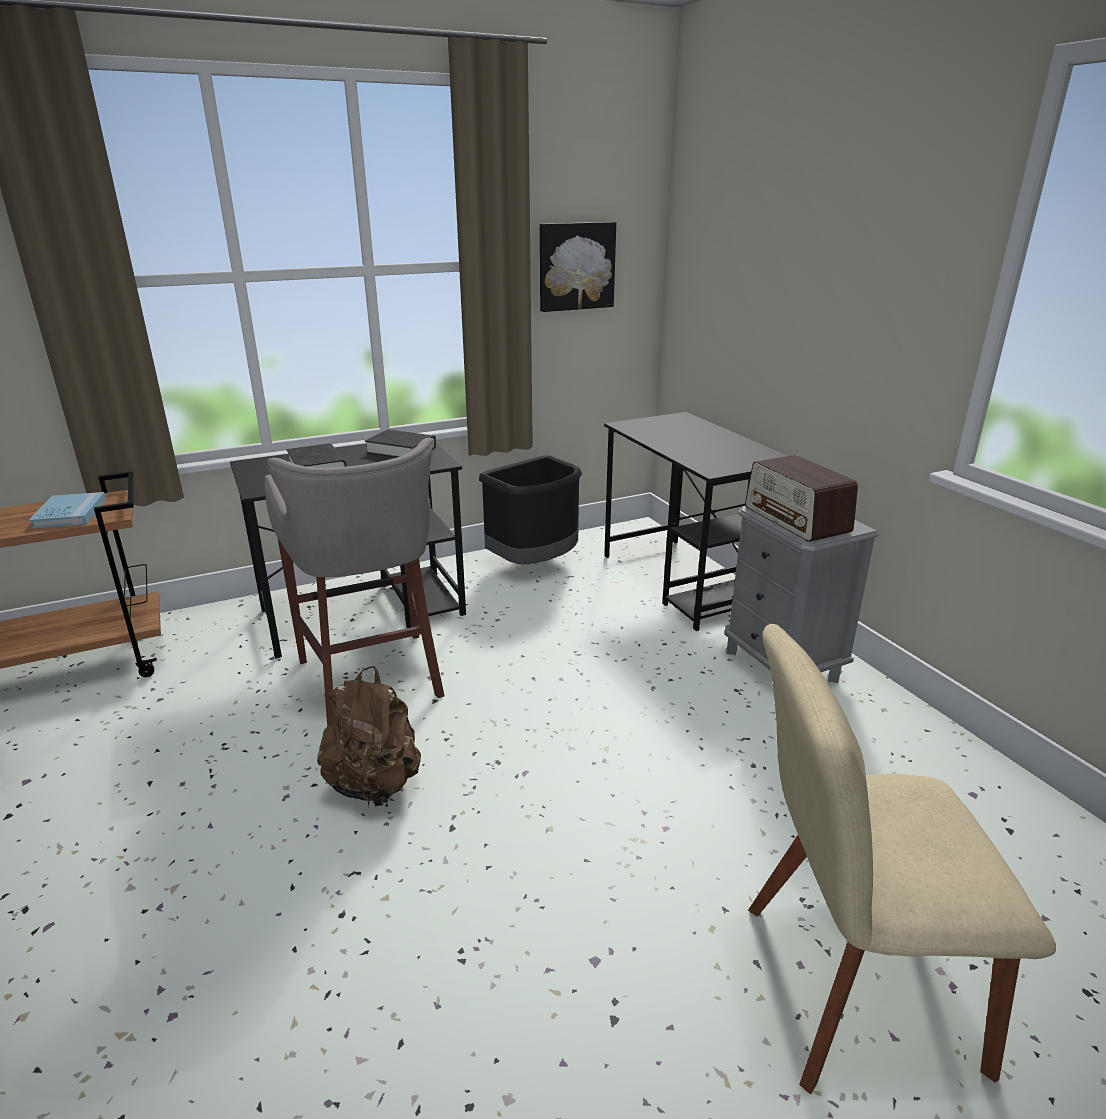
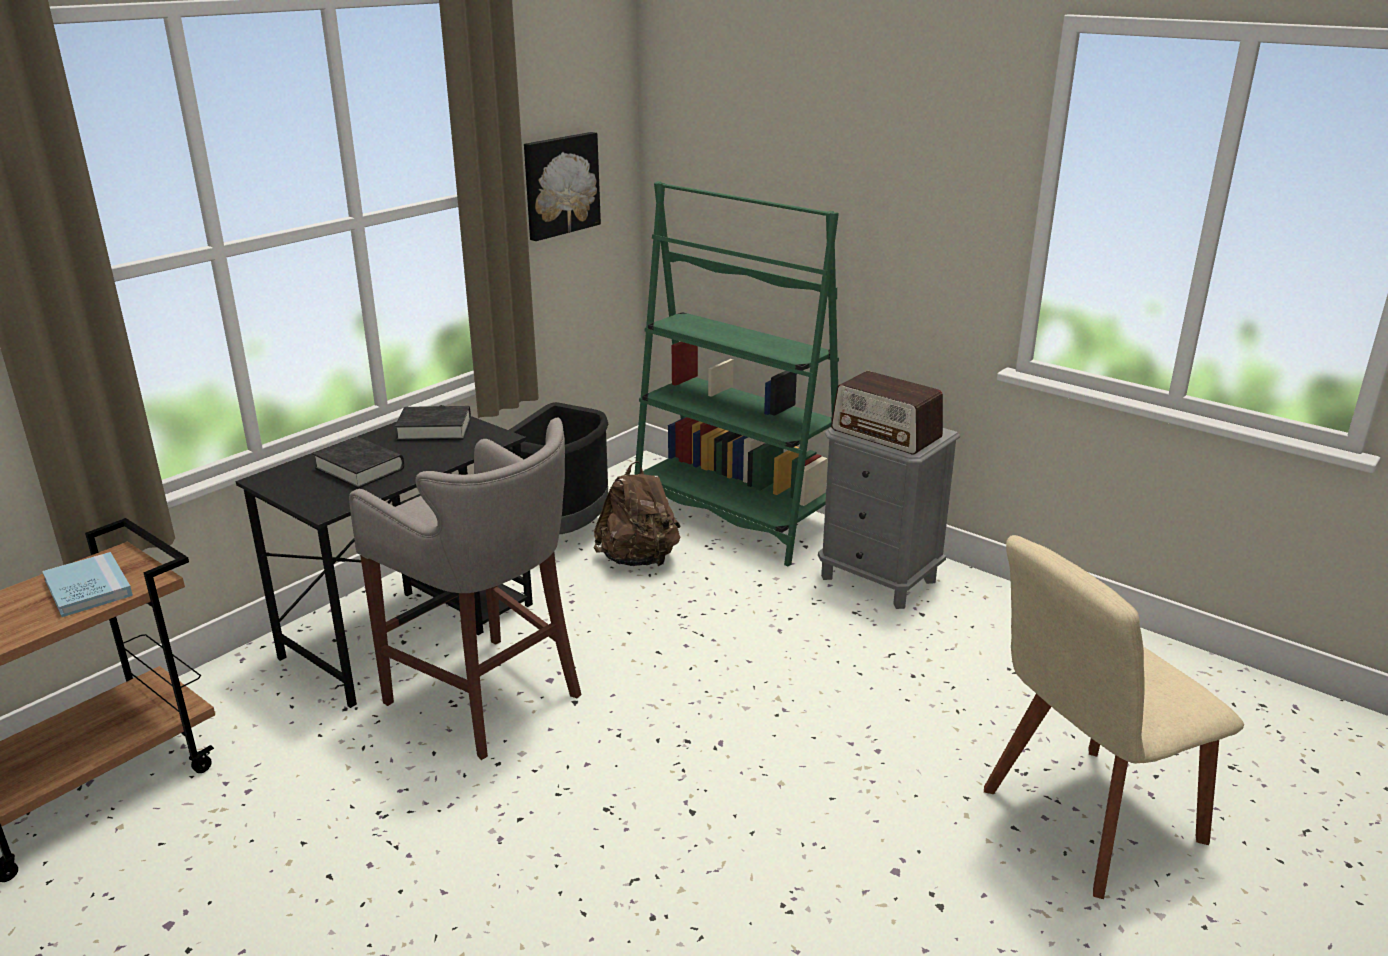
camera: 25 degrees left, 0 degrees up
brown backpack [317,666,421,807] -> brown backpack moved to [593,461,681,566]
black desk [604,412,787,631] -> green bookcase [634,181,839,567]

